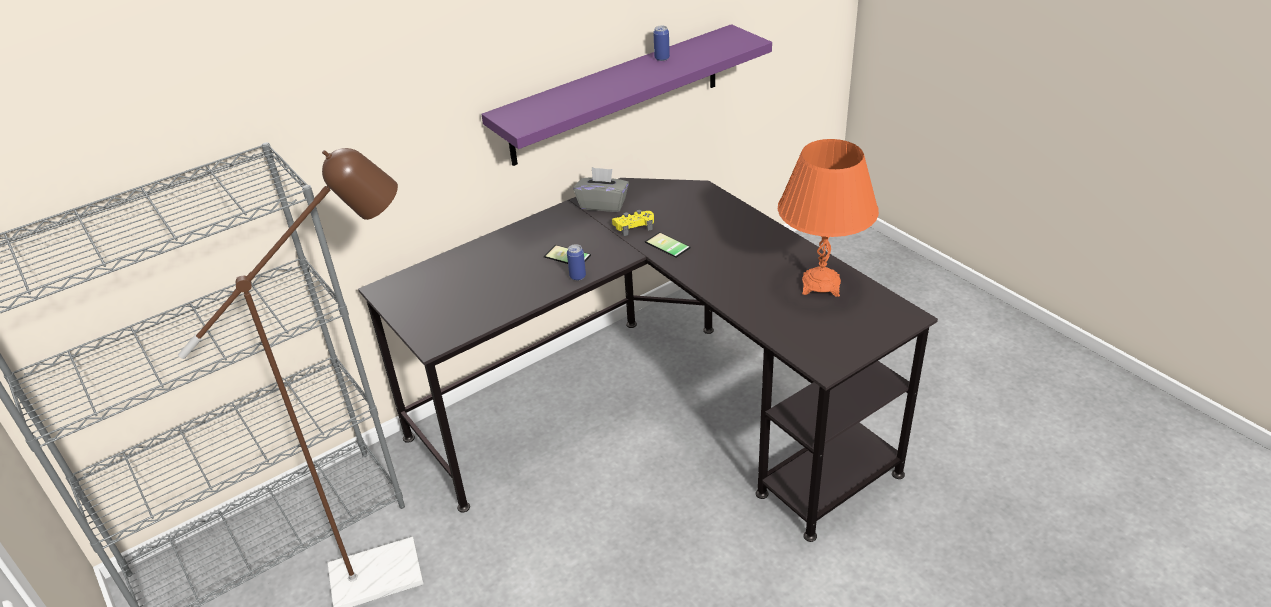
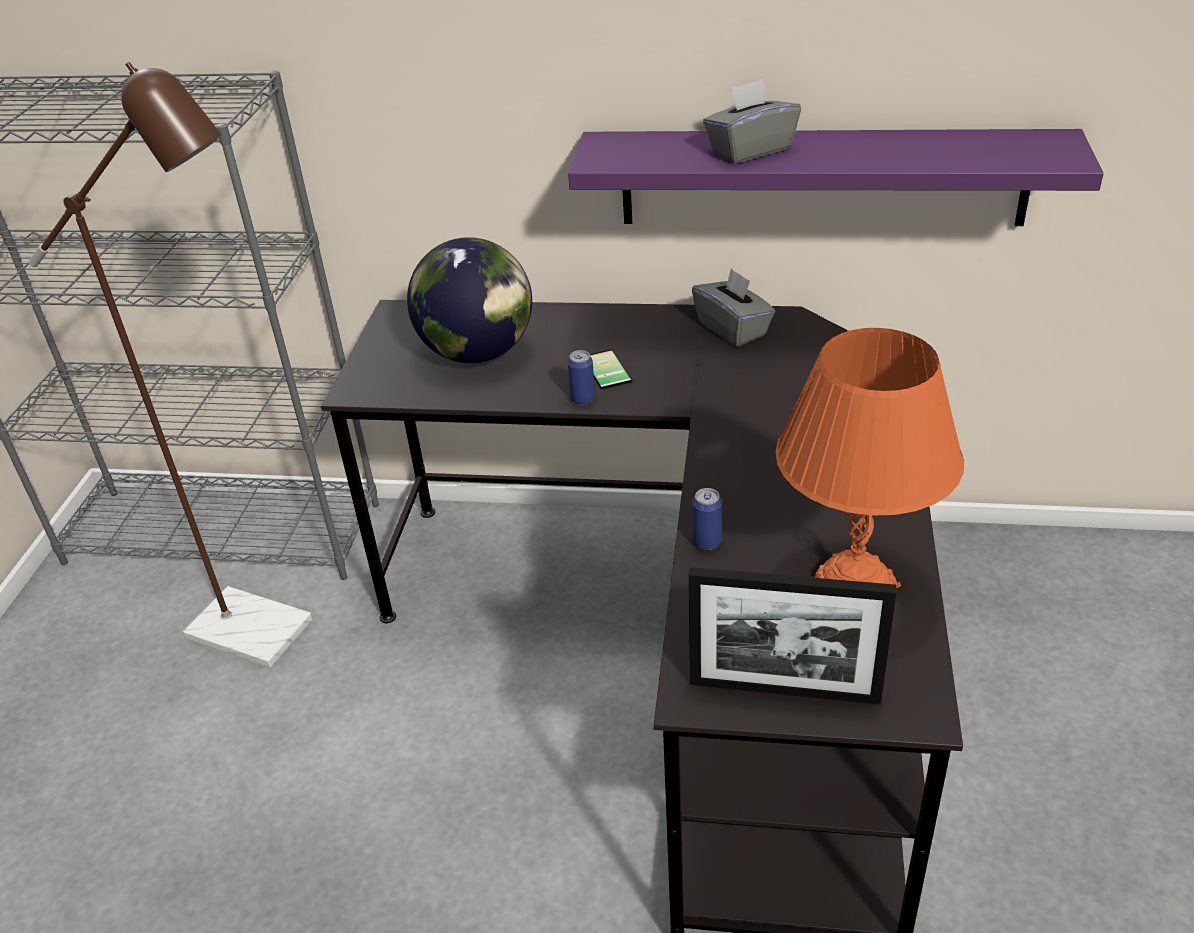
camera: 45 degrees right, 0 degrees up
yellow game controller [612,209,654,236] -> none
phone [645,232,691,258] -> none
can [653,26,670,61] -> can moved to [692,488,722,550]
none -> globe [407,237,532,363]
none -> picture frame [689,567,896,705]
none -> grey tissue box [703,79,801,164]

